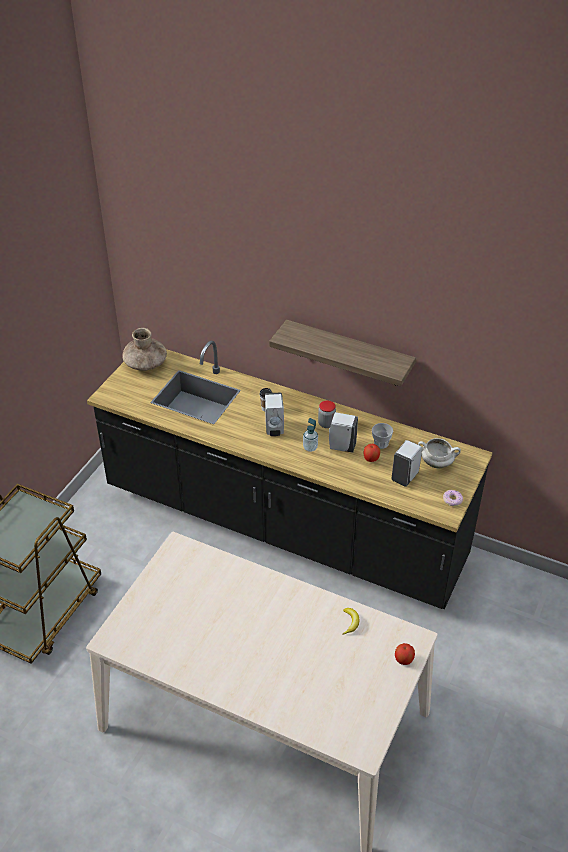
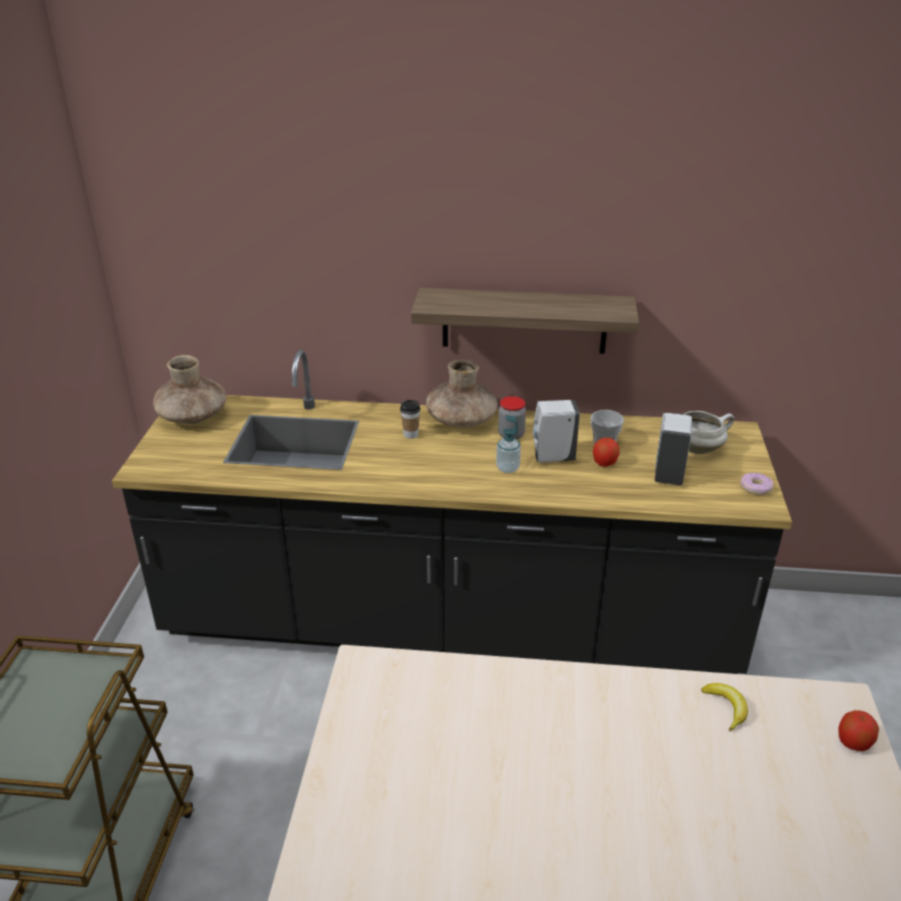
camera: 20 degrees left, 10 degrees down
white soap dispenser [265,393,284,436] -> none
none -> brown vase [426,360,498,428]

